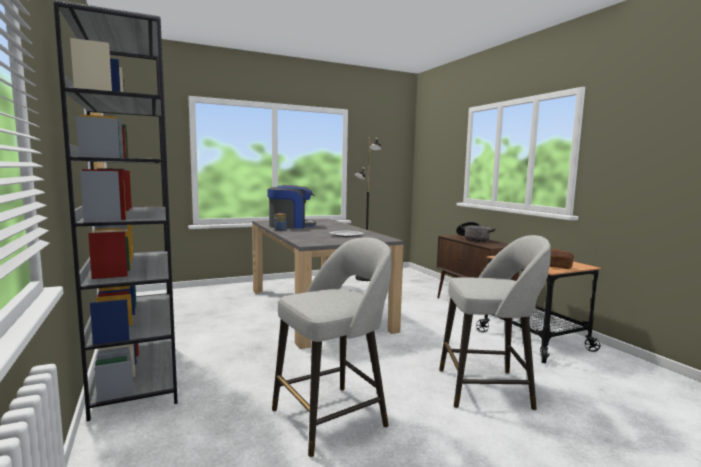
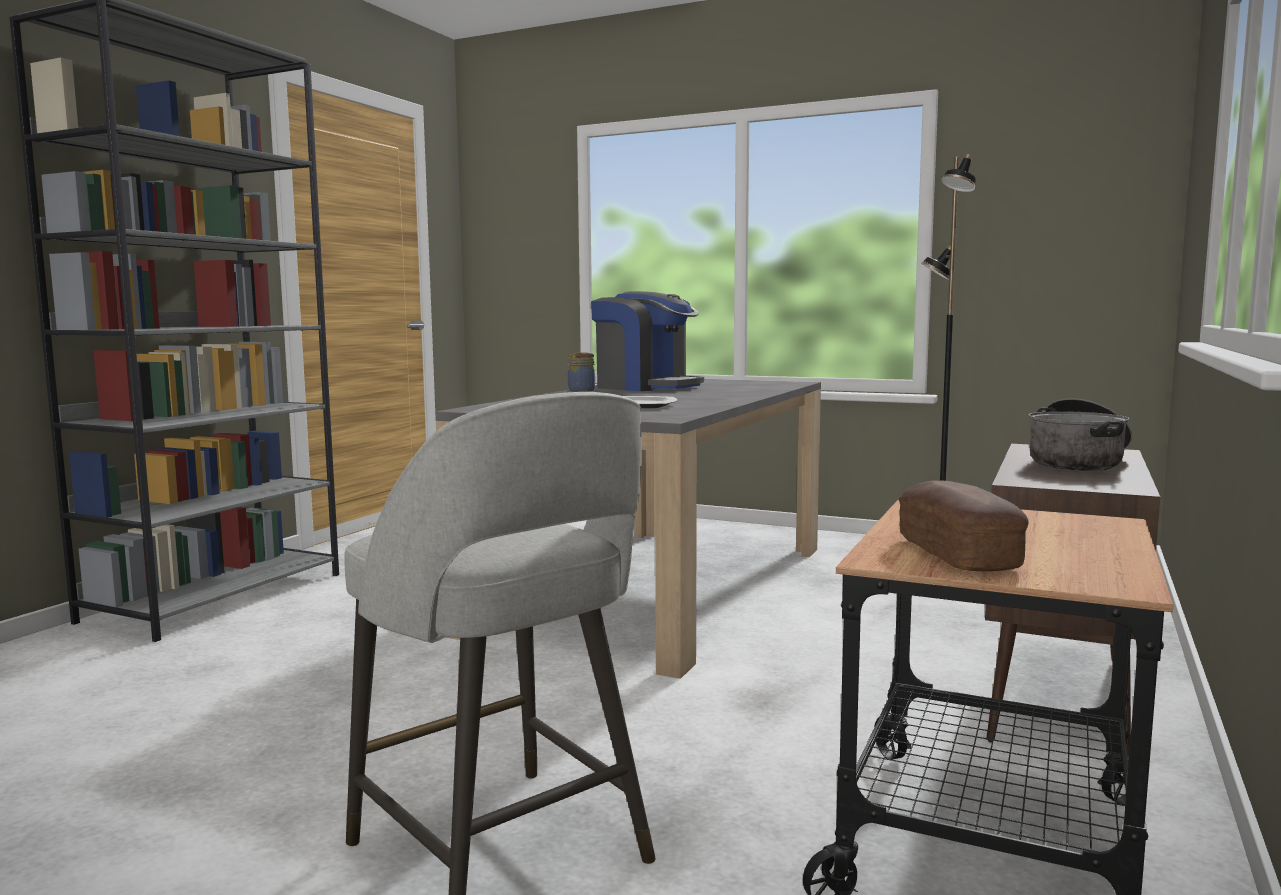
camera: 50 degrees right, 0 degrees up
grey stool [272,237,392,457] -> none

